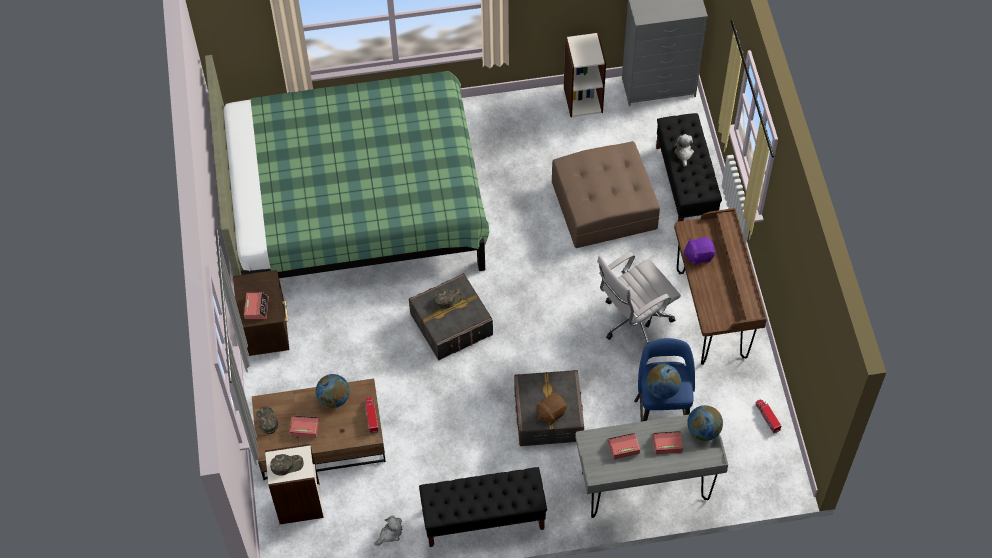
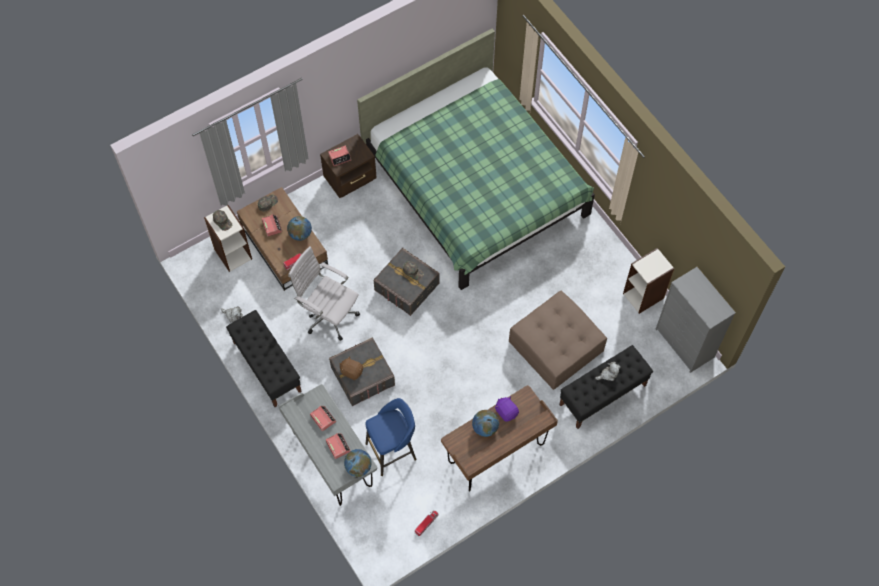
camera: 65 degrees right, 5 degrees up
white office chair [597,252,681,344] -> white office chair moved to [289,246,360,341]
globe [646,364,681,399] -> globe moved to [472,410,499,437]

